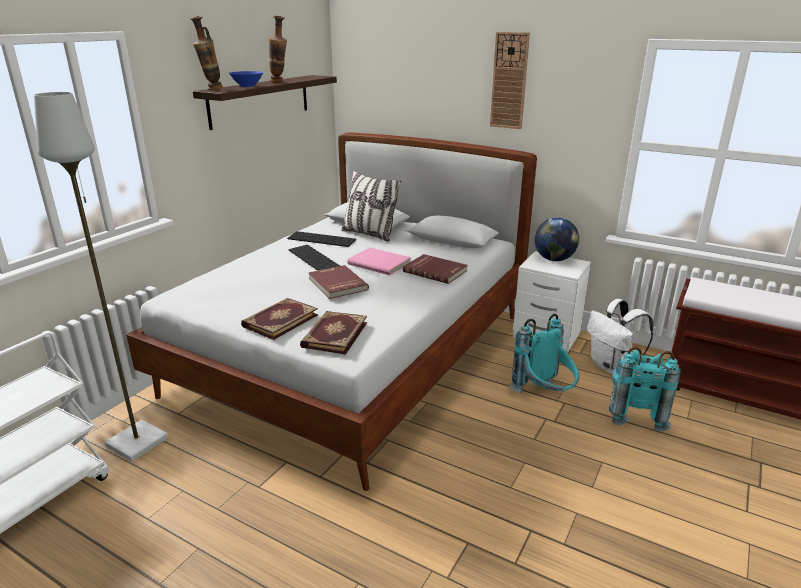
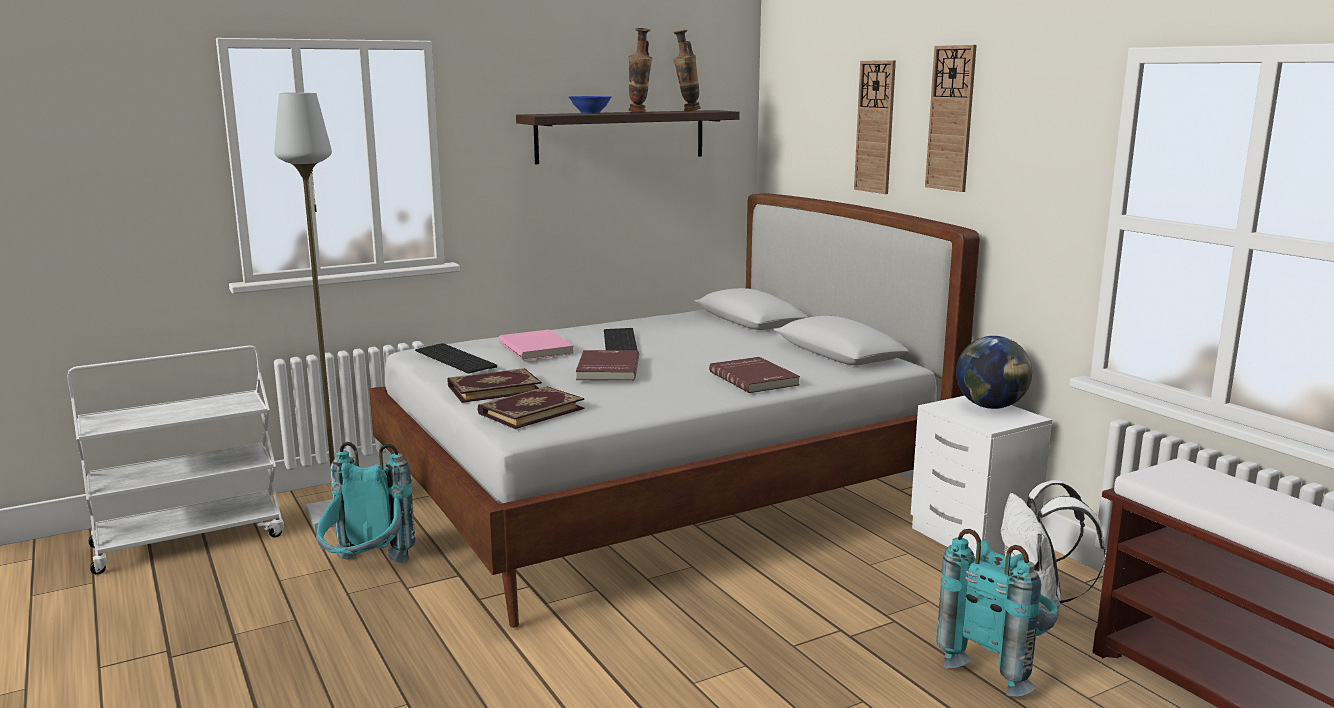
camera: 30 degrees right, 10 degrees down
vase [190,16,223,90] -> vase moved to [673,30,701,111]
keyboard [287,231,356,247] -> keyboard moved to [415,343,497,374]
pillow [341,171,401,242] -> none
pink book [347,248,411,275] -> pink book moved to [499,330,574,361]
turquoise backpack [509,314,579,393] -> turquoise backpack moved to [316,442,415,563]
none -> wall clock [854,60,896,194]

